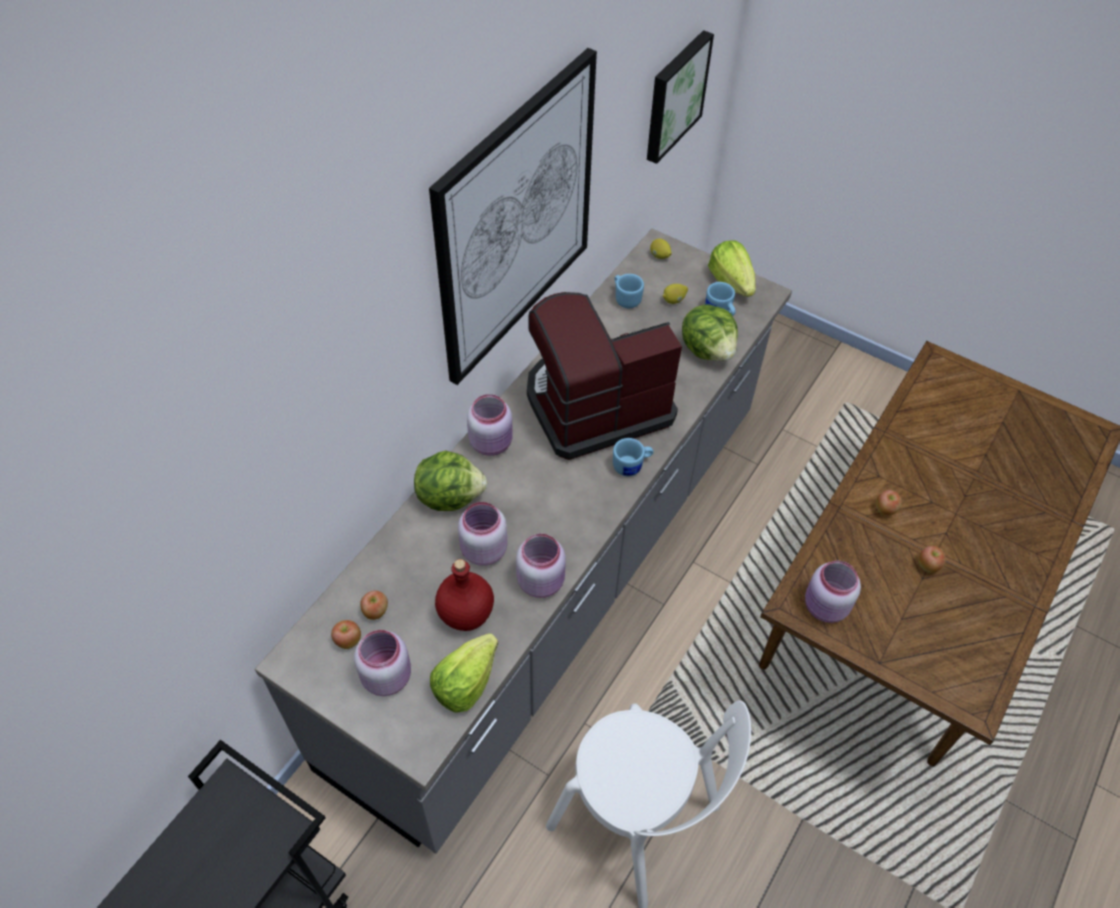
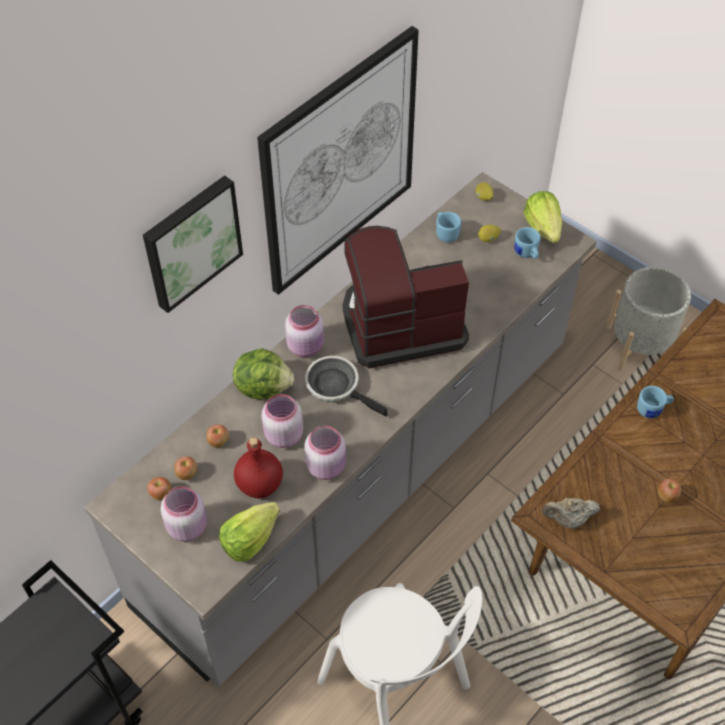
camera: 10 degrees right, 0 degrees up
blue mug [613,438,654,477] -> blue mug moved to [637,386,674,418]
picture [647,30,714,164] -> picture moved to [143,175,243,313]
lettuce [682,304,738,361] -> none
pink jar [805,561,861,623] -> beige teapot [542,498,600,529]
apple [876,490,902,516] -> apple moved to [206,424,229,447]
none -> frying pan [305,356,387,417]
none -> grey planter [606,267,691,371]

